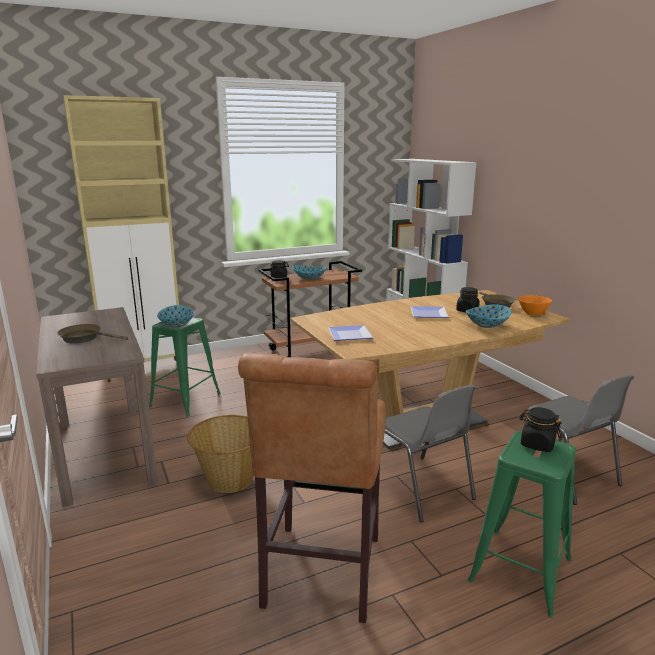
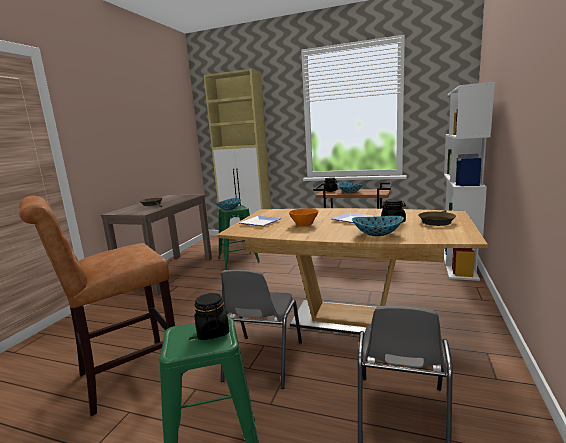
camera: 45 degrees right, 5 degrees down
basket [187,415,253,493] -> none
orange bowl [518,295,552,315] -> orange bowl moved to [289,208,319,226]

